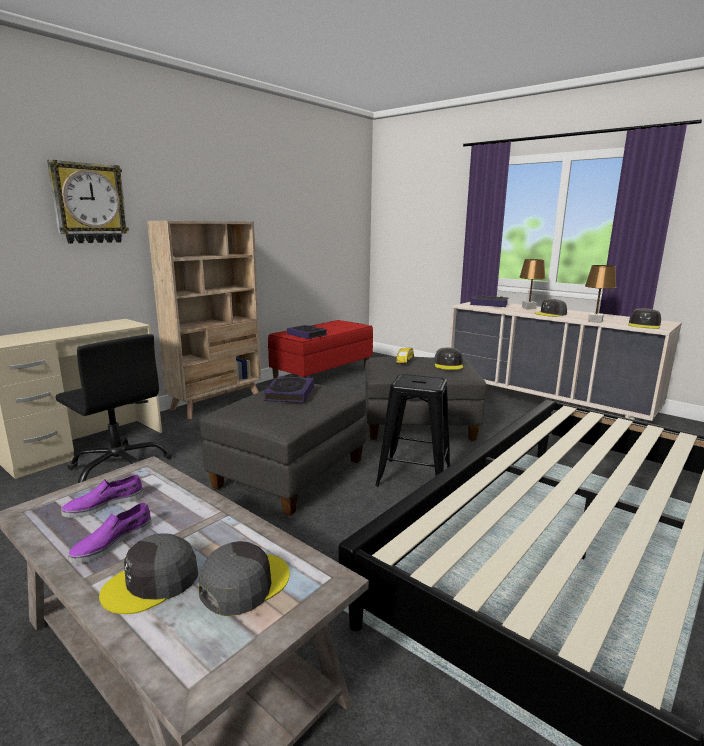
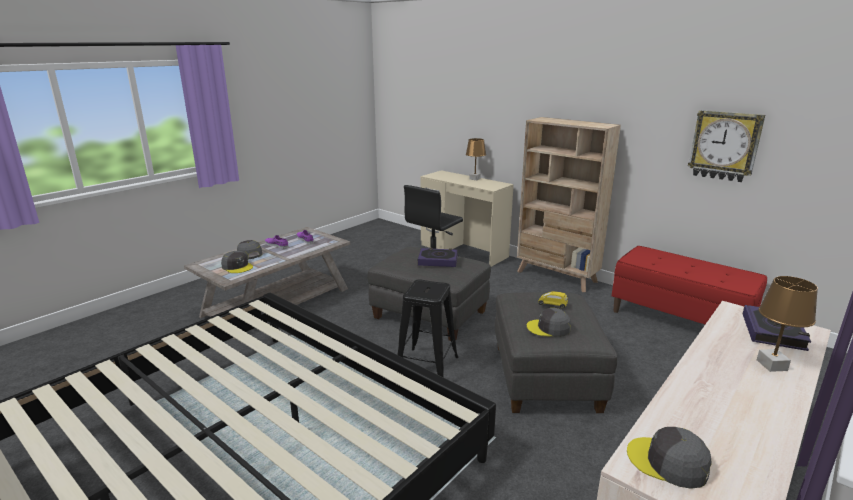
camera: 90 degrees right, 5 degrees up
wall clock [47,160,129,244] -> wall clock moved to [688,110,765,182]
book [287,325,327,339] -> none
grey cap [534,299,567,317] -> none
brown table lamp [585,265,617,323] -> brown table lamp moved to [466,138,486,180]

